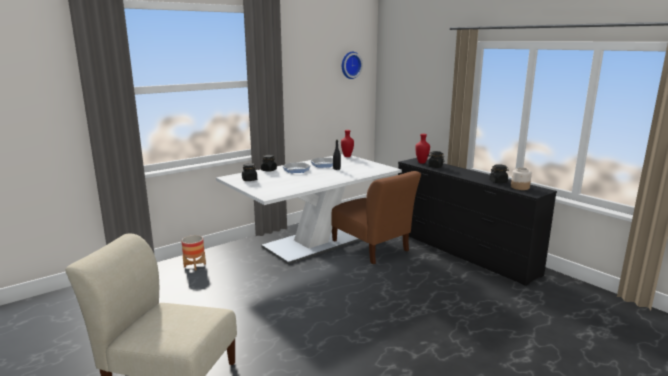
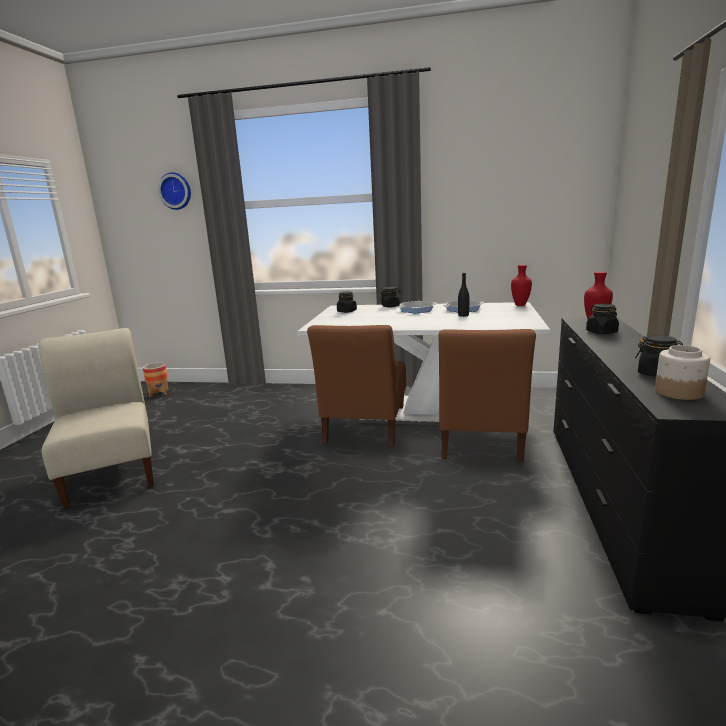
camera: 50 degrees right, 0 degrees up
planter [182,235,206,270] -> planter moved to [143,362,169,397]
wall clock [342,52,363,79] -> wall clock moved to [158,172,191,210]
none -> brown chair [307,325,406,447]

